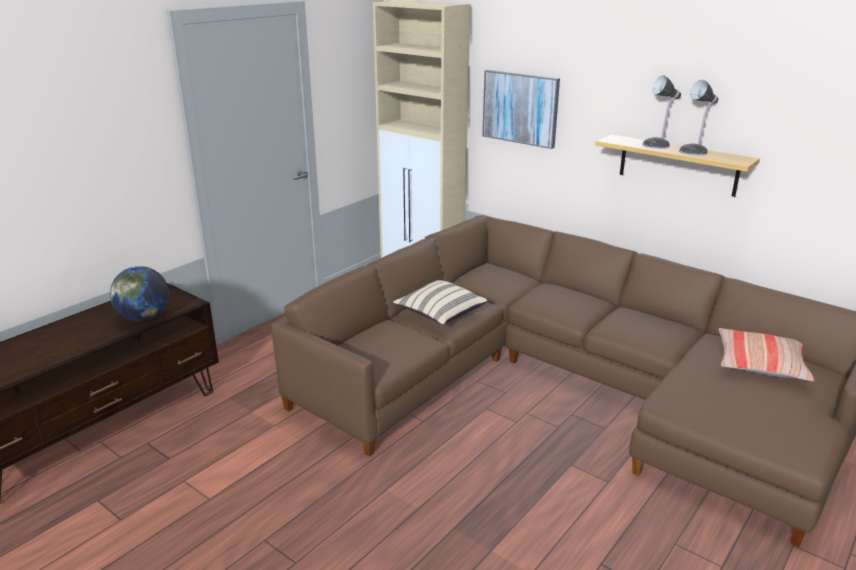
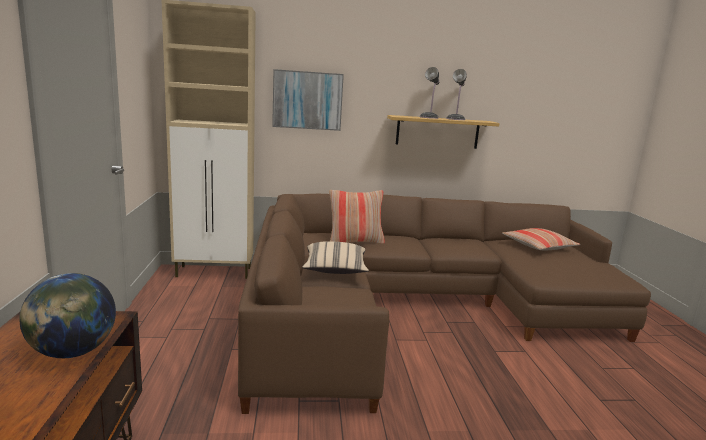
camera: 45 degrees left, 10 degrees down
none -> pillow [329,190,385,244]

